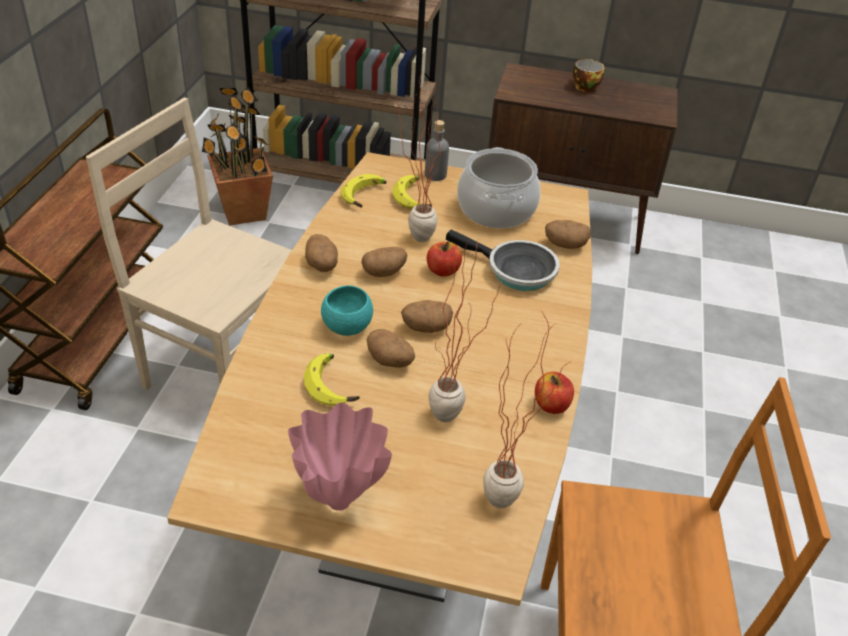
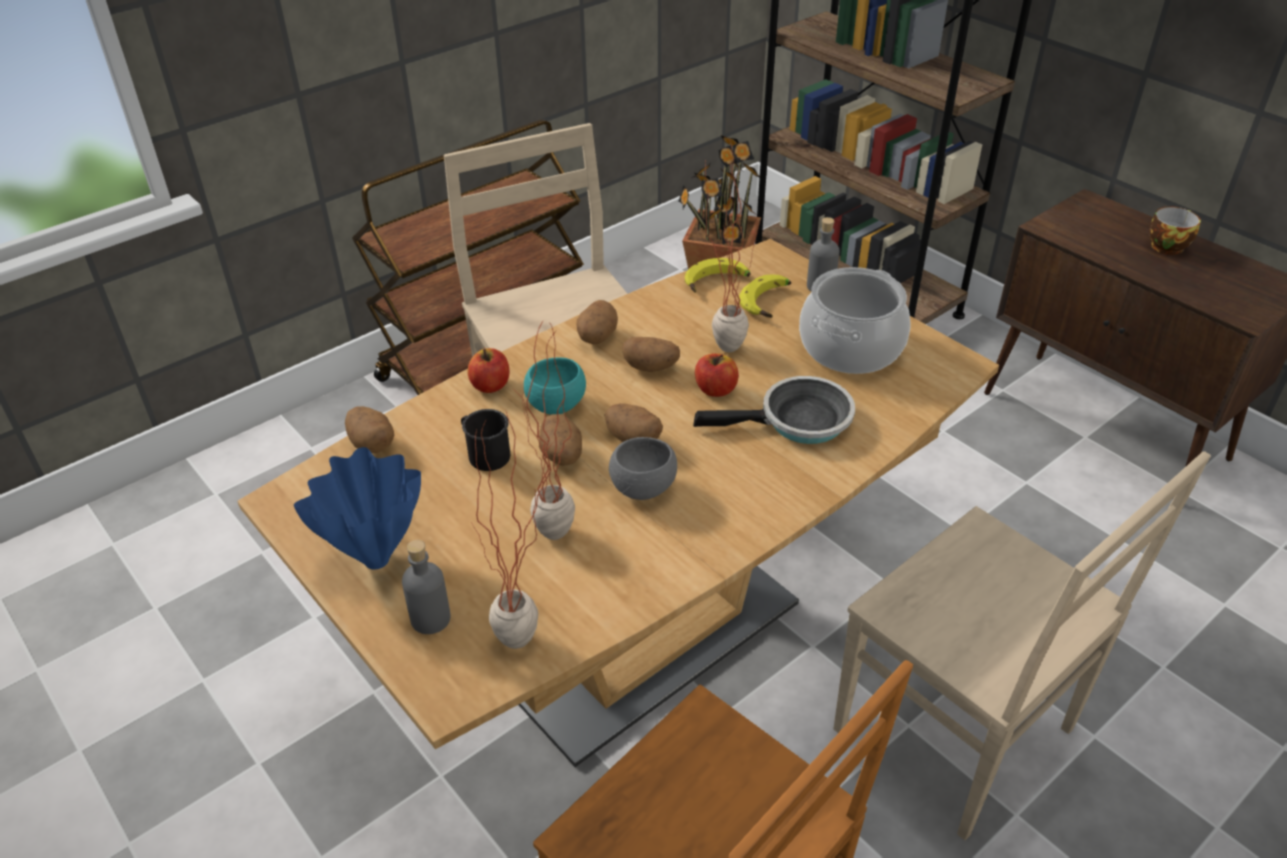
camera: 40 degrees right, 0 degrees up
pink vase [288,402,392,511] -> blue vase [294,447,421,569]
banana [304,353,360,406] -> black mug [461,409,510,471]
frying pan [446,229,560,291] -> frying pan turned 75 degrees counterclockwise [693,376,855,444]
apple [535,371,574,414] -> apple moved to [467,348,510,393]
potato [545,220,591,249] -> potato moved to [345,406,394,453]
none -> grey bottle [402,540,451,634]
none -> grey bowl [609,437,677,500]
none -> beige chair [833,451,1211,840]

